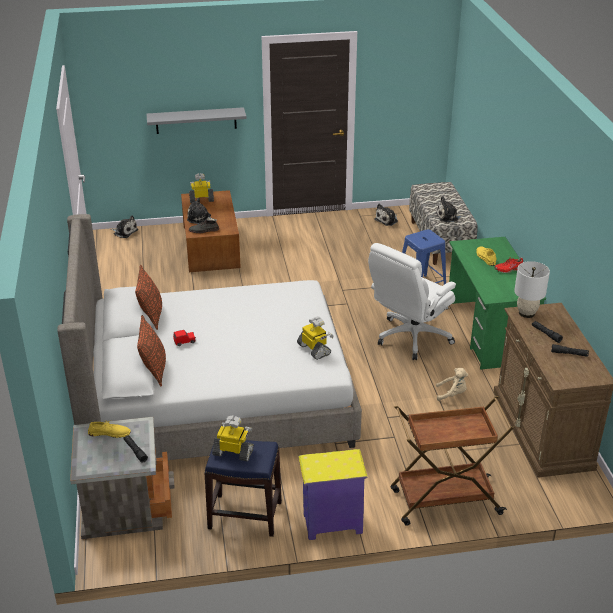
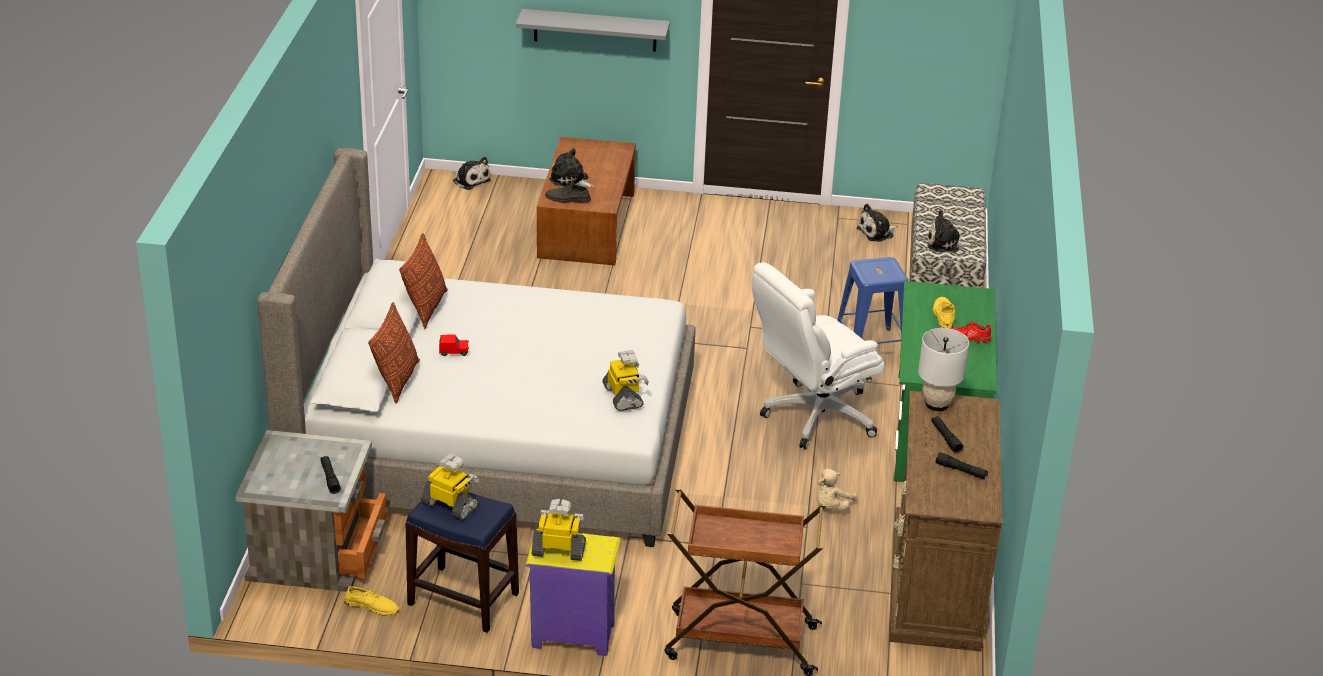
camera: 15 degrees right, 0 degrees up
yellow shoe [88,420,131,438] -> yellow shoe moved to [344,586,399,616]
toy robot [189,173,214,203] -> toy robot moved to [532,499,586,561]
beige plush toy [436,368,468,401] -> beige plush toy turned 105 degrees clockwise [817,469,858,511]

